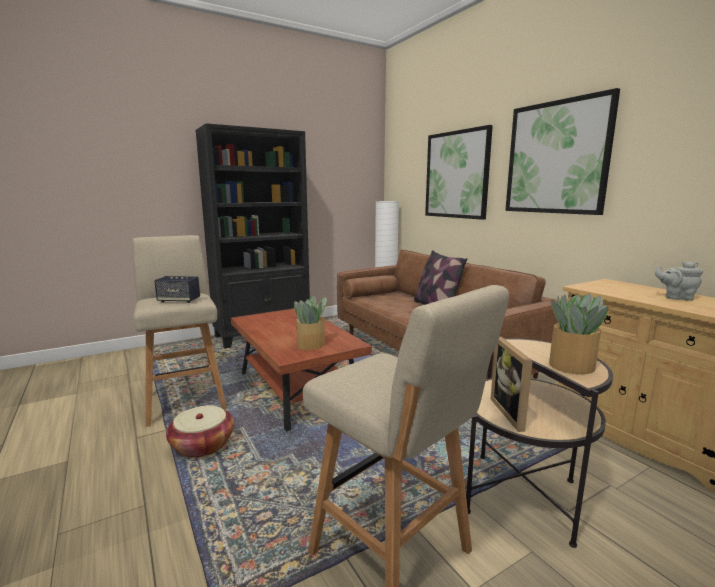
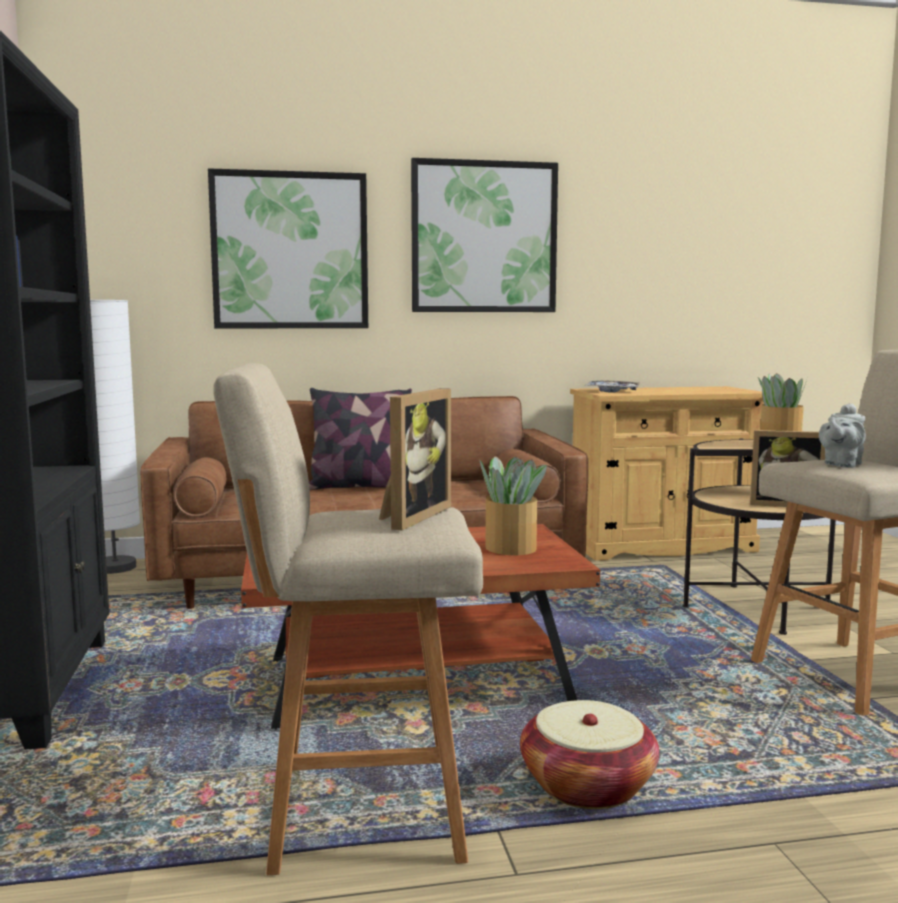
camera: 70 degrees left, 5 degrees down
speaker [154,276,200,303] -> picture frame [379,388,451,530]
grey teapot [655,262,703,301] -> grey teapot moved to [819,403,866,468]
none -> tray [586,380,640,393]

